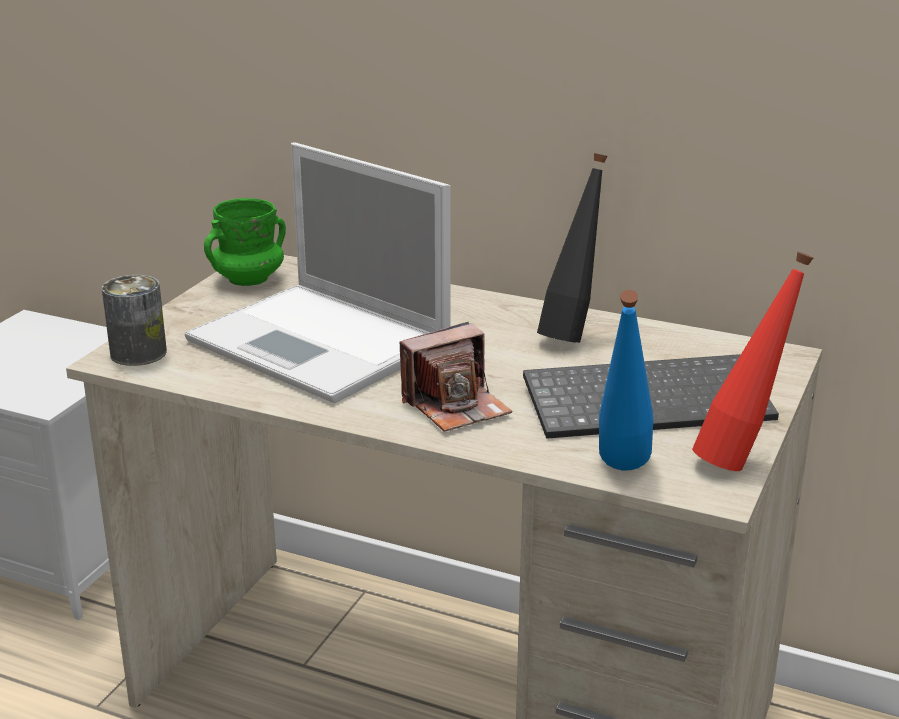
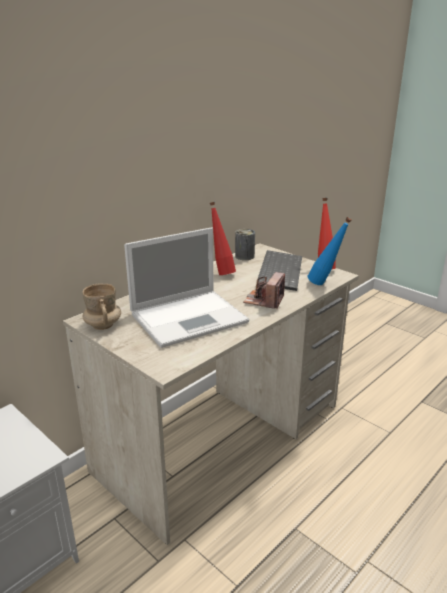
camera: 70 degrees left, 0 degrees up
can [102,275,167,366] -> can moved to [235,229,255,260]
green mug [204,198,286,286] -> beige mug [82,283,121,330]
camera [400,322,512,432] -> camera turned 150 degrees counterclockwise [243,272,285,309]
black bottle [537,153,608,343] -> red bottle [210,202,236,275]

